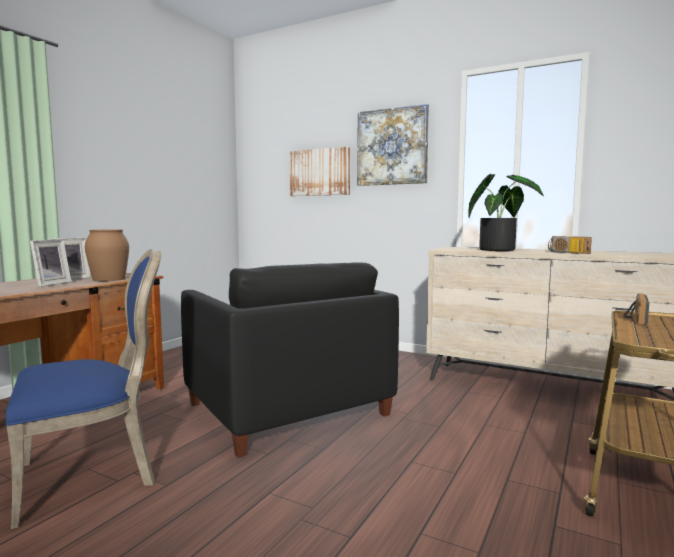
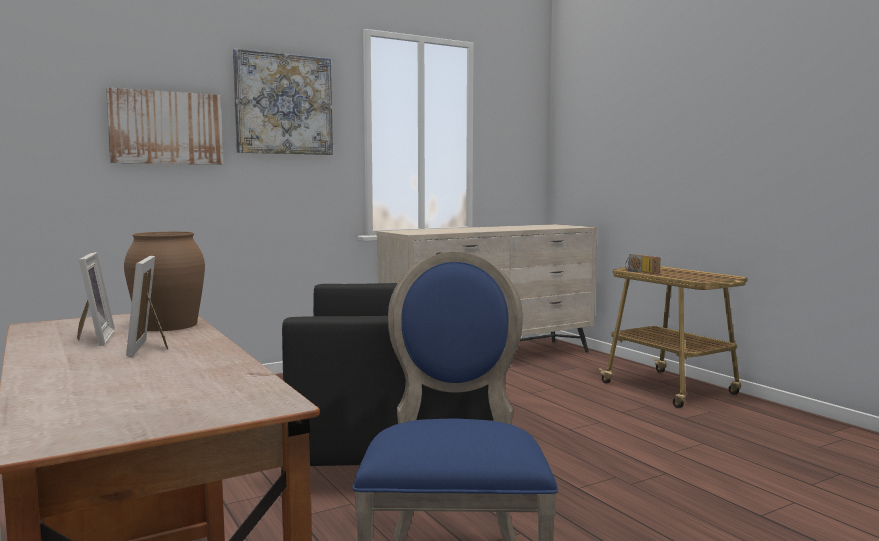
camera: 60 degrees left, 0 degrees up
picture frame [30,239,71,287] -> picture frame turned 150 degrees counterclockwise [126,256,168,357]
potted plant [468,174,544,251] -> none
radio [548,236,592,254] -> none

